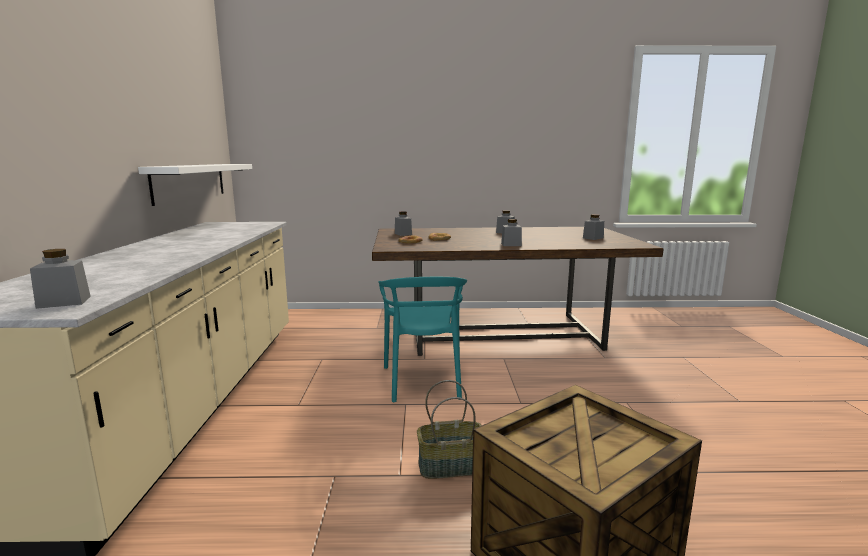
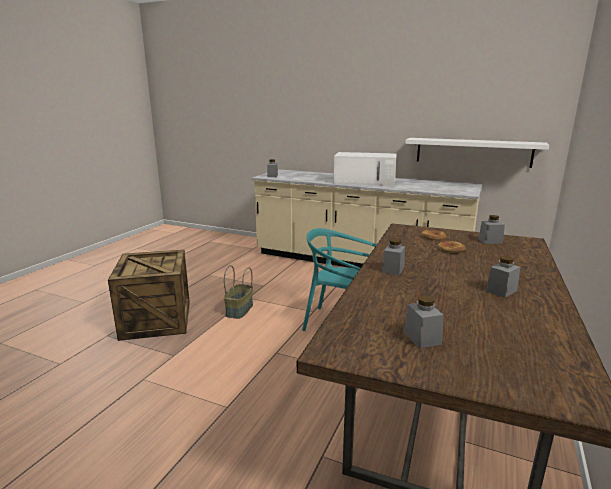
camera: 115 degrees right, 5 degrees up
none -> white microwave [334,152,397,186]

